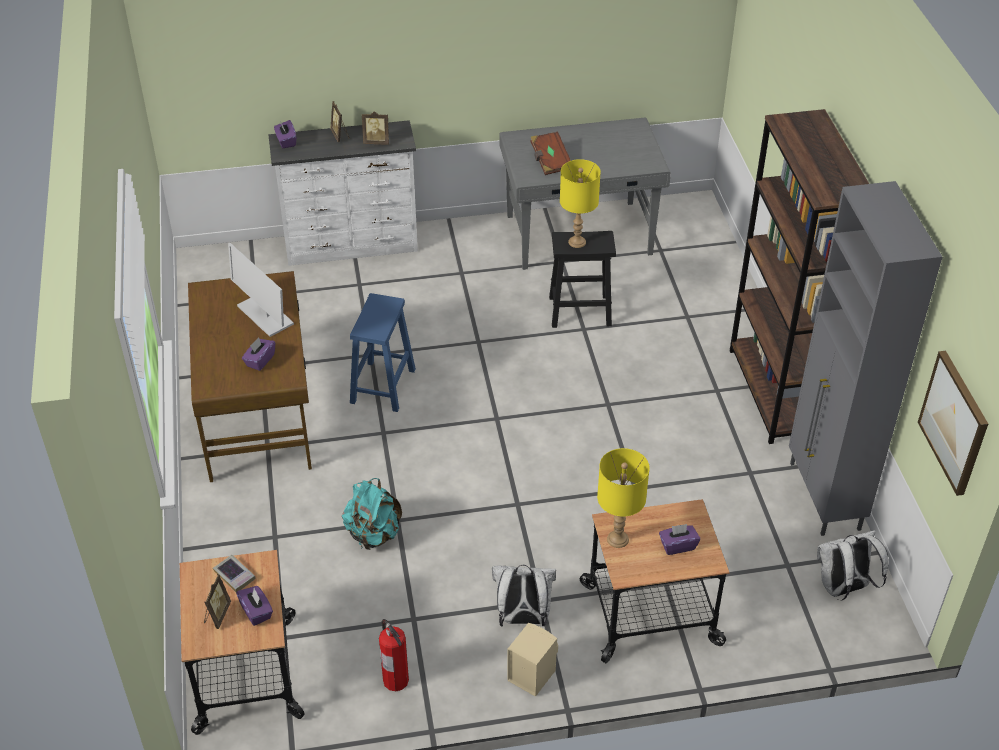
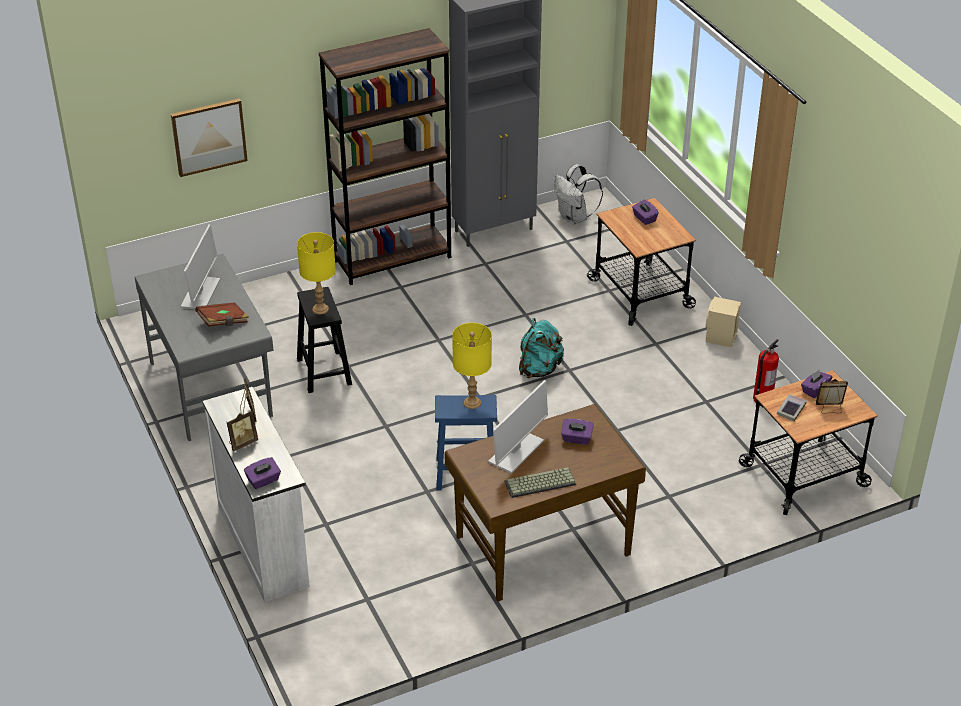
camera: 105 degrees left, 5 degrees down
turquoise backpack [342,478,402,550] -> turquoise backpack moved to [519,318,564,378]
white backpack [492,565,556,627] -> none
yellow table lamp [597,448,650,548] -> yellow table lamp moved to [452,323,492,409]
picture [918,351,988,496] -> picture moved to [171,98,248,177]
none -> monitor [181,224,220,309]
none -> keyboard [505,467,576,498]

